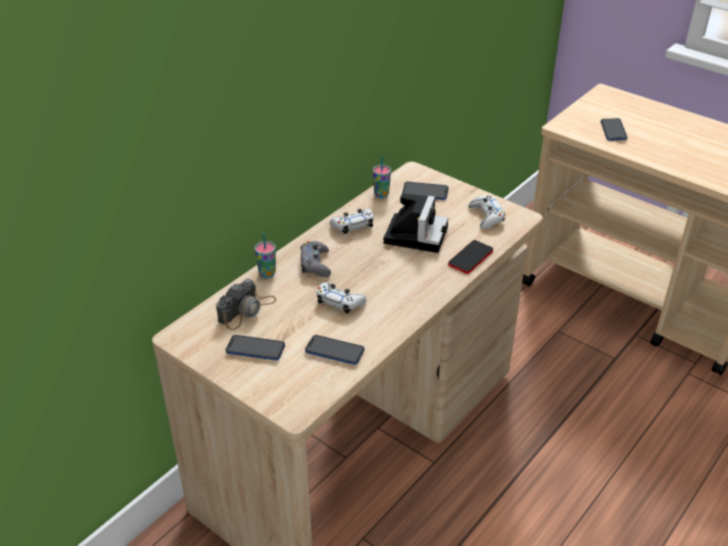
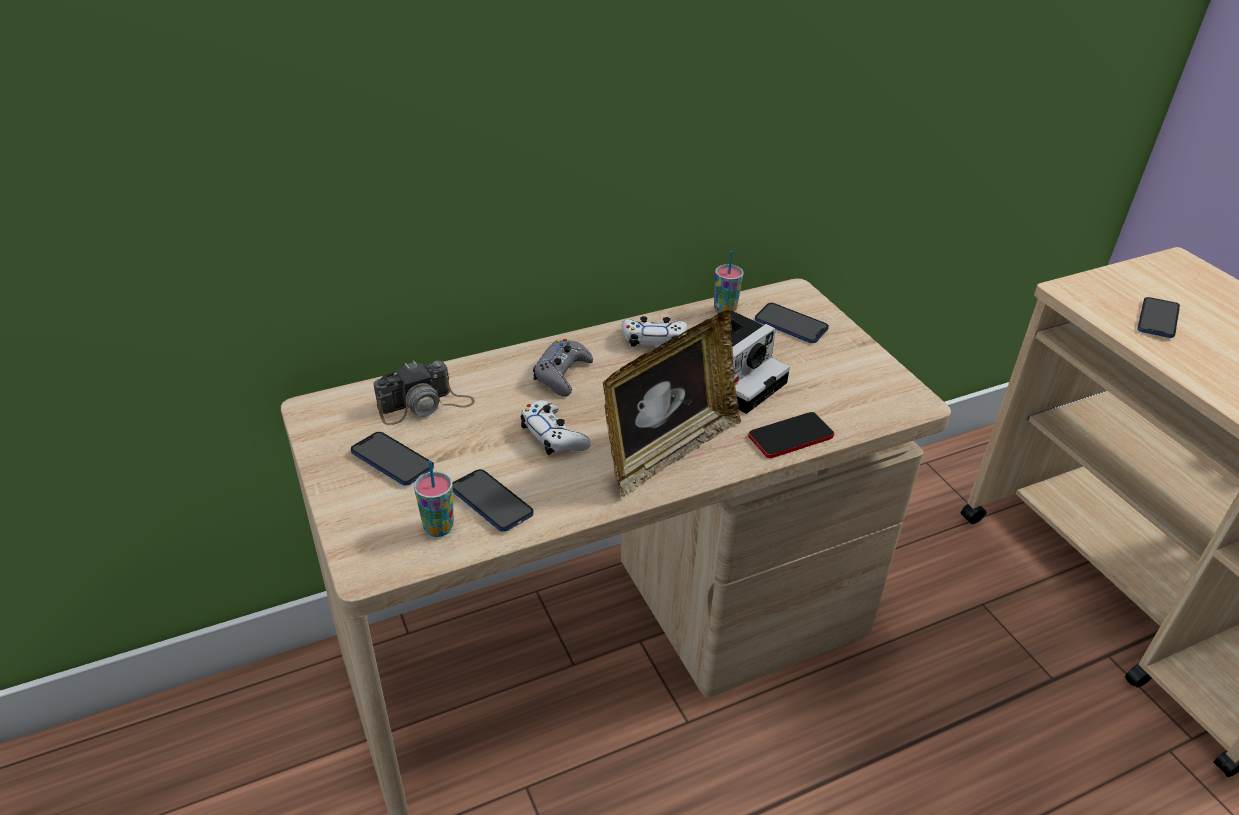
camera: 25 degrees right, 0 degrees up
cup [255,233,276,278] -> cup moved to [414,460,454,537]
white game controller [469,196,505,229] -> none
none -> picture frame [603,310,741,497]

